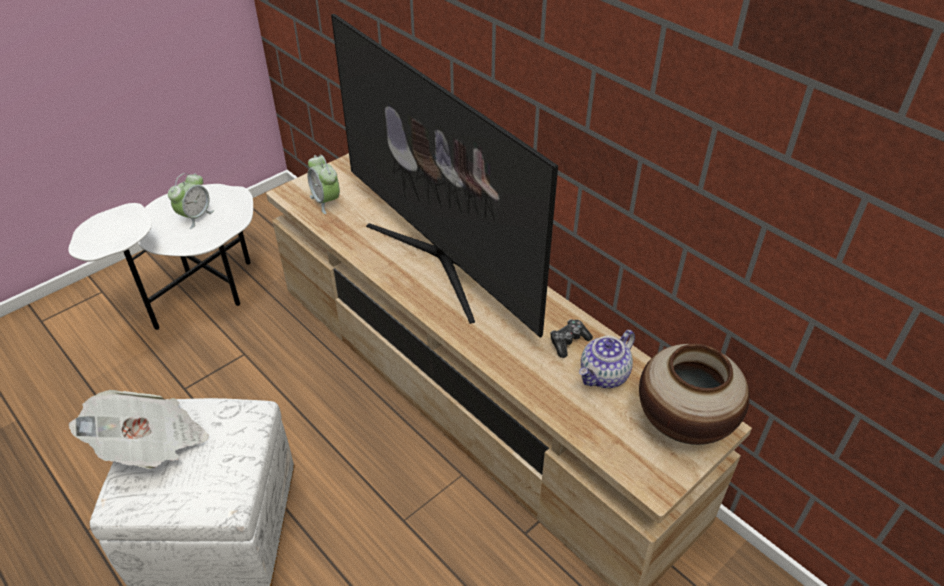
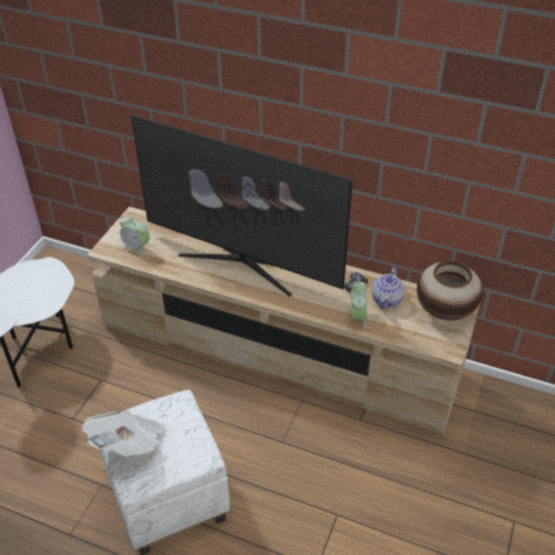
camera: 25 degrees left, 0 degrees up
alarm clock [168,173,214,229] -> alarm clock moved to [351,280,367,328]

